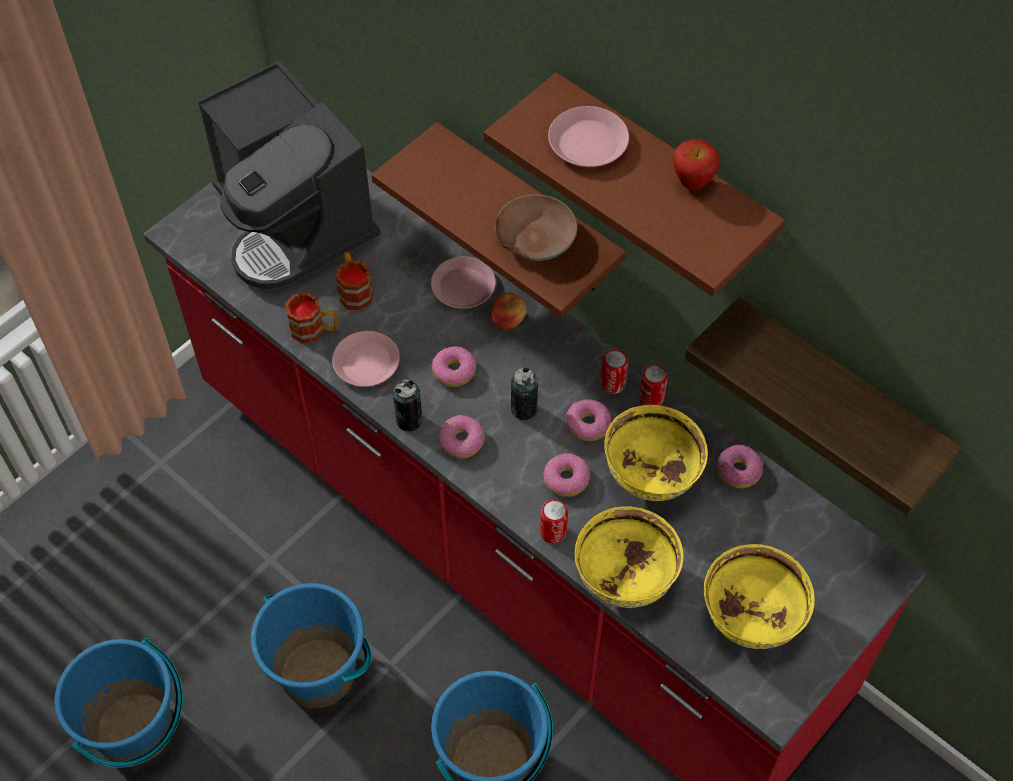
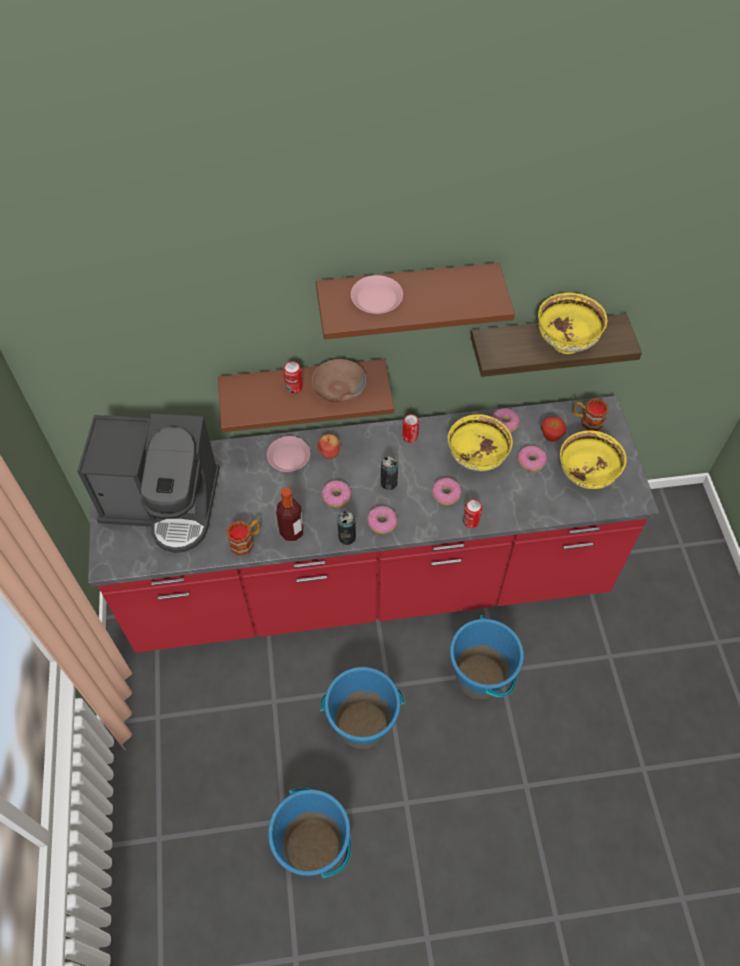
camera: 50 degrees left, 0 degrees up
pink plate [332,331,400,387] -> bottle [276,487,304,541]
mug [336,252,373,311] -> mug moved to [574,399,608,431]
donut [566,399,611,441] -> donut moved to [518,446,547,472]
yellow bowl [575,506,683,608] -> yellow bowl moved to [538,293,607,354]
can [639,365,668,405] -> can moved to [283,361,303,393]
apple [673,139,720,189] -> apple moved to [541,417,567,442]

